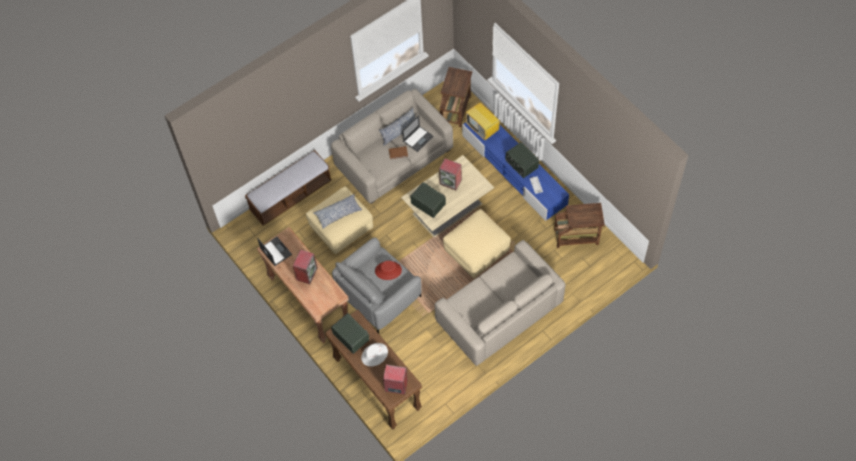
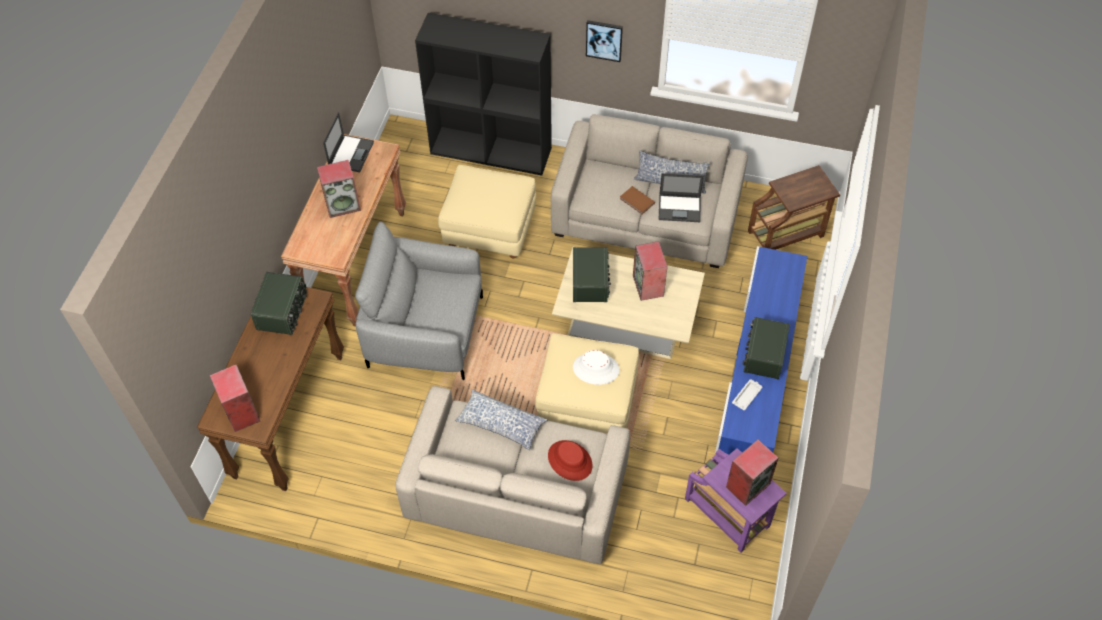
camera: 50 degrees right, 5 degrees down
bench [245,150,332,226] -> black bookcase [415,13,552,176]
pillow [314,194,362,229] -> pillow moved to [455,389,548,450]
white hat [361,343,388,366] -> white hat moved to [573,350,620,385]
red hat [375,261,402,280] -> red hat moved to [548,440,593,481]
television [465,102,499,140] -> none
brown side table [554,203,605,248] -> purple side table [685,448,787,553]
none -> picture [586,20,623,62]
none -> speaker [726,440,778,506]

